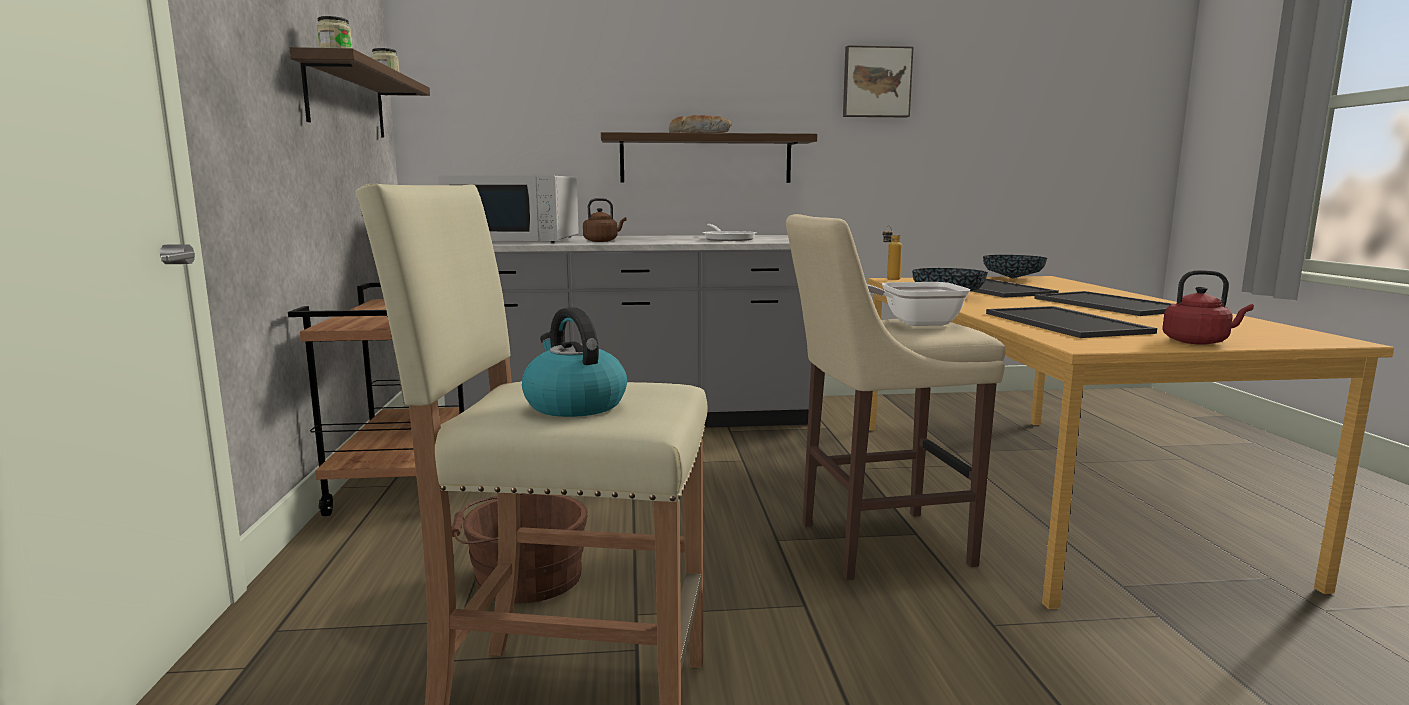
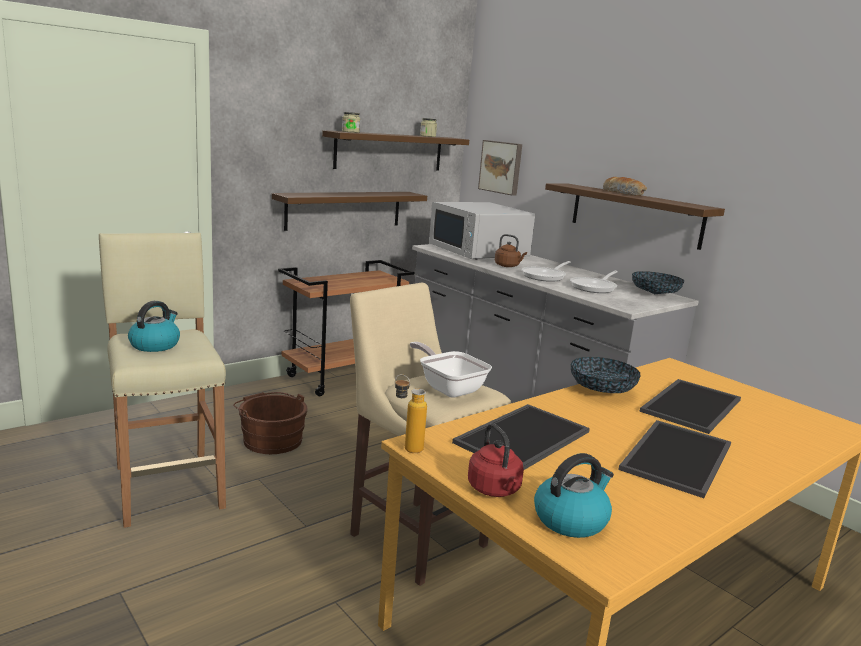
camera: 55 degrees right, 5 degrees up
picture [843,45,914,117] -> picture moved to [478,140,522,196]
bottle [883,225,902,280] -> bottle moved to [395,374,427,453]
bowl [983,255,1047,278] -> bowl moved to [632,271,684,294]
none -> shelf [272,192,427,231]
none -> frying pan [522,261,571,282]
none -> kettle [534,453,614,538]

